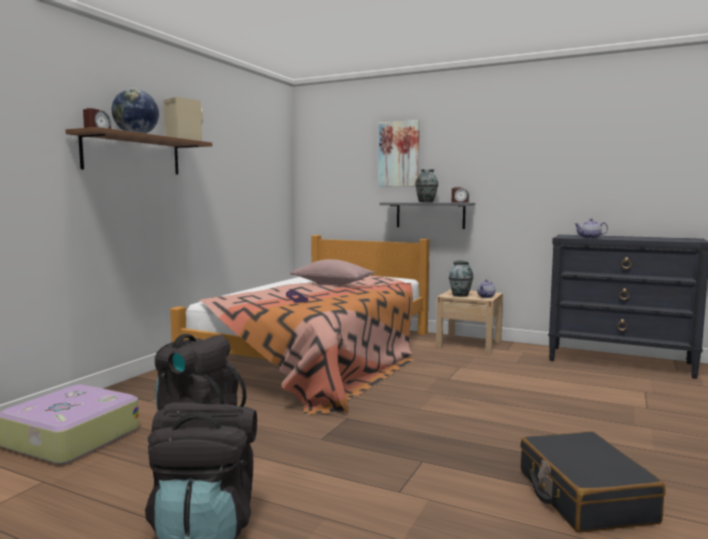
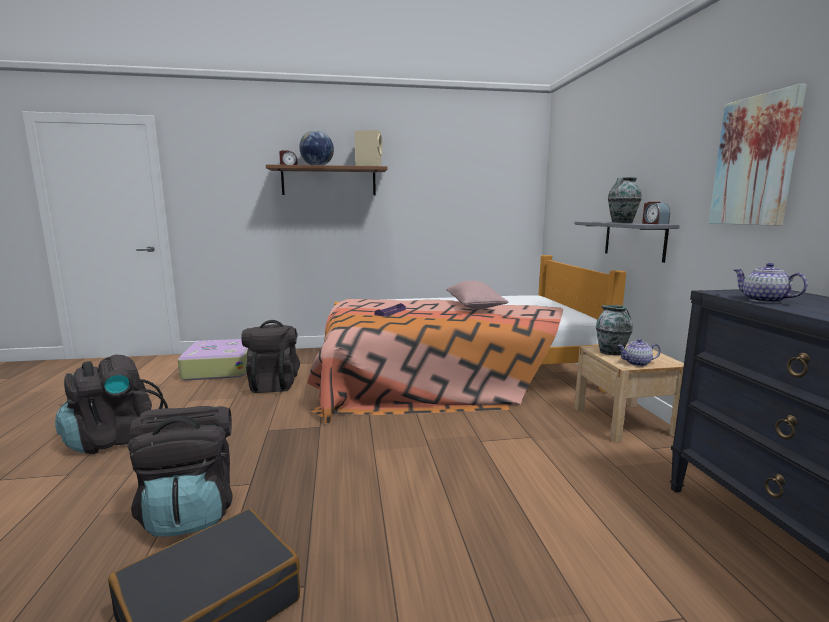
camera: 55 degrees right, 5 degrees up
picture [378,120,420,187] -> picture moved to [709,84,807,226]
none -> black backpack [127,406,233,537]

